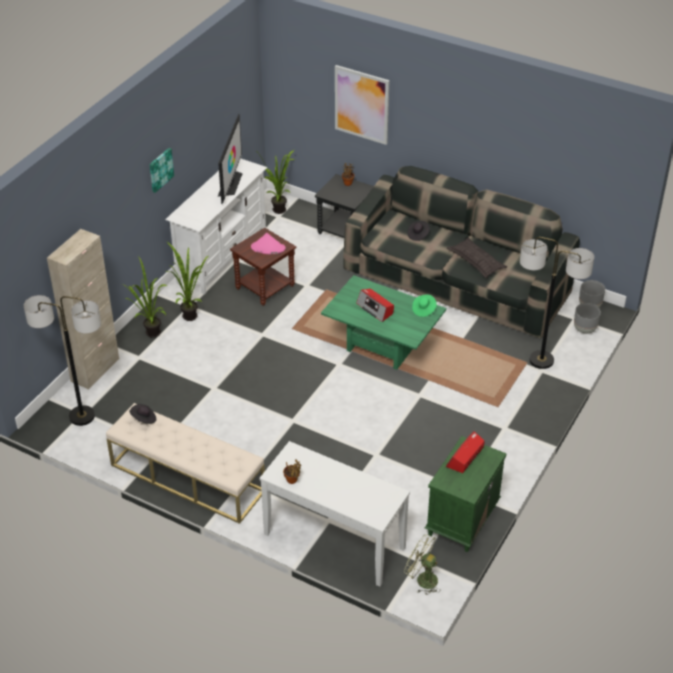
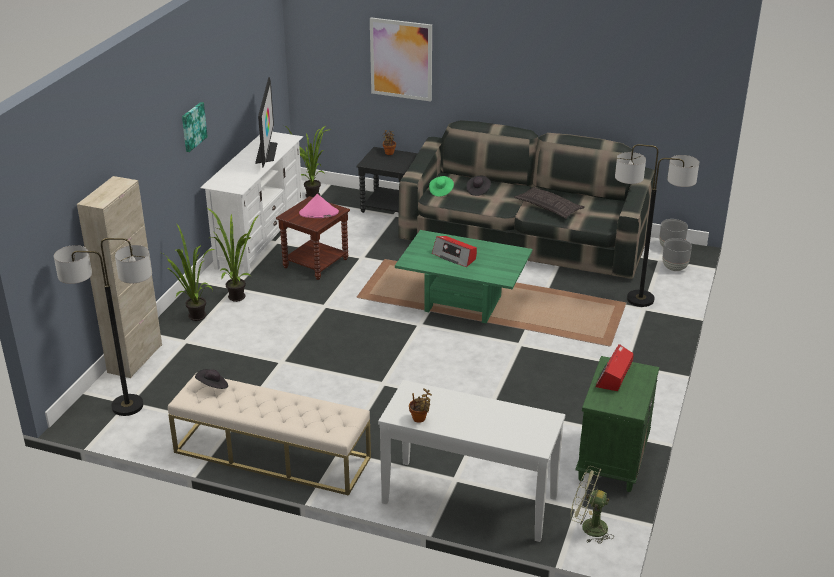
camera: 10 degrees left, 10 degrees down
green hat [412,294,437,317] -> green hat moved to [429,176,454,197]

